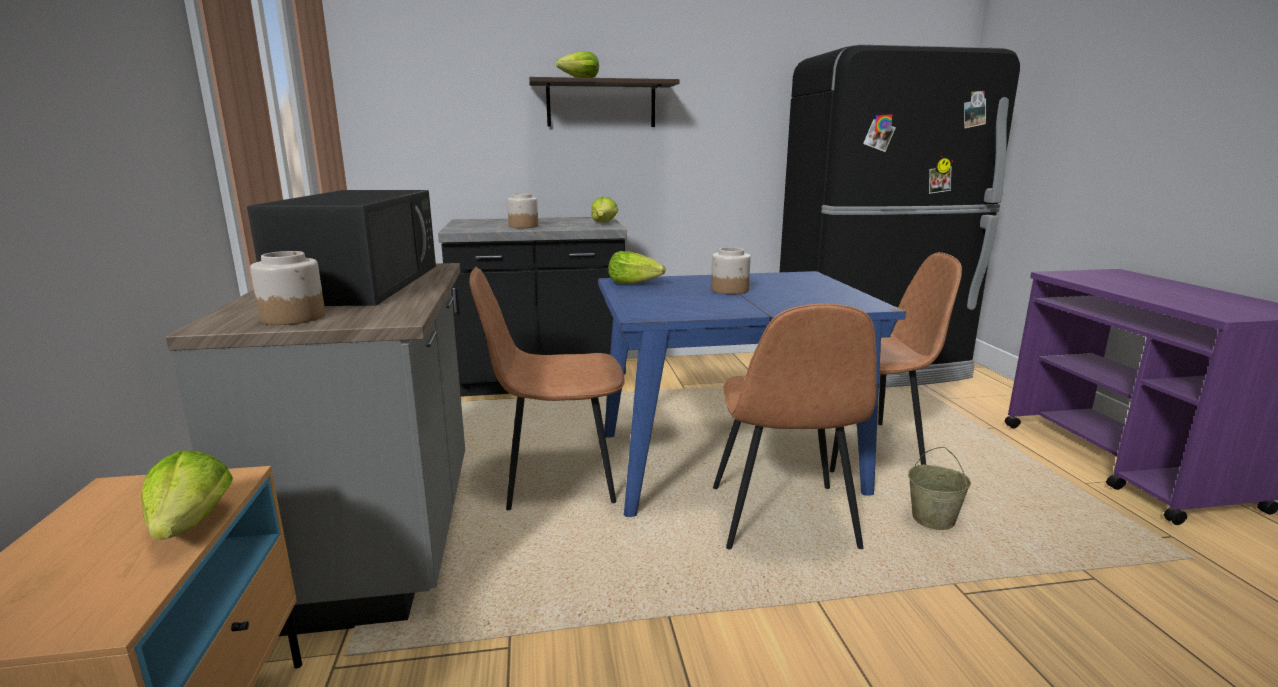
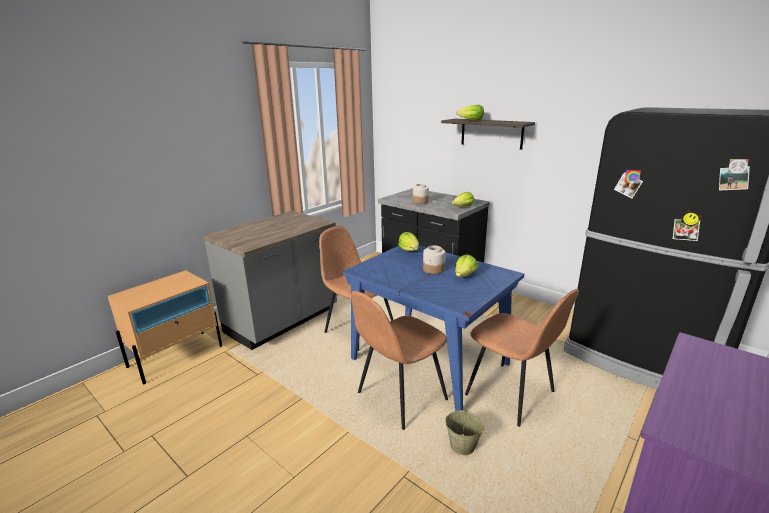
camera: 50 degrees right, 5 degrees up
lettuce [141,450,233,540] -> lettuce moved to [455,254,478,277]
black microwave [247,190,436,306] -> none
jar [250,251,325,325] -> none

